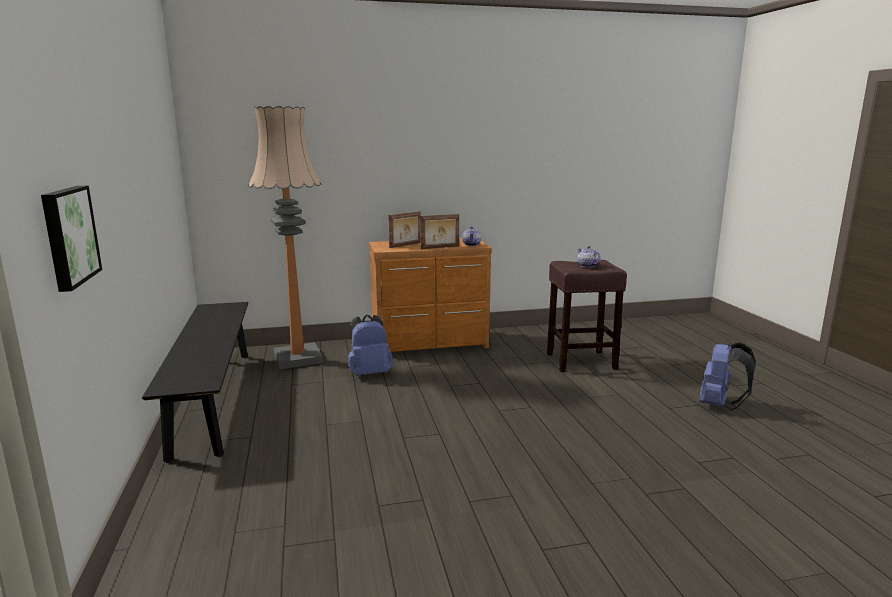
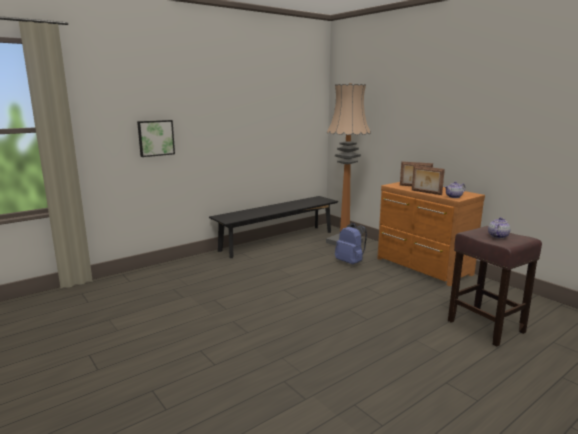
camera: 65 degrees right, 0 degrees up
blue backpack [699,342,756,410] -> none

